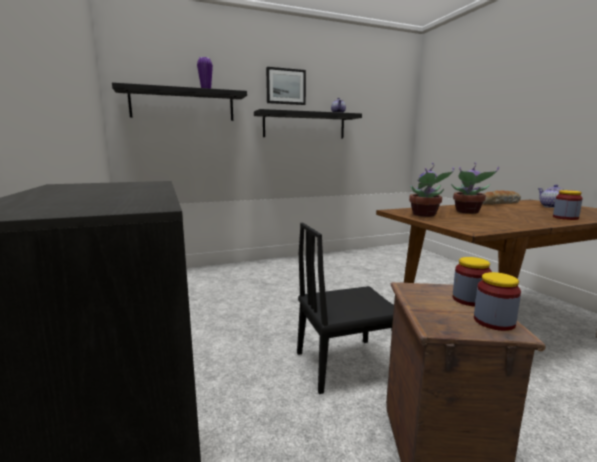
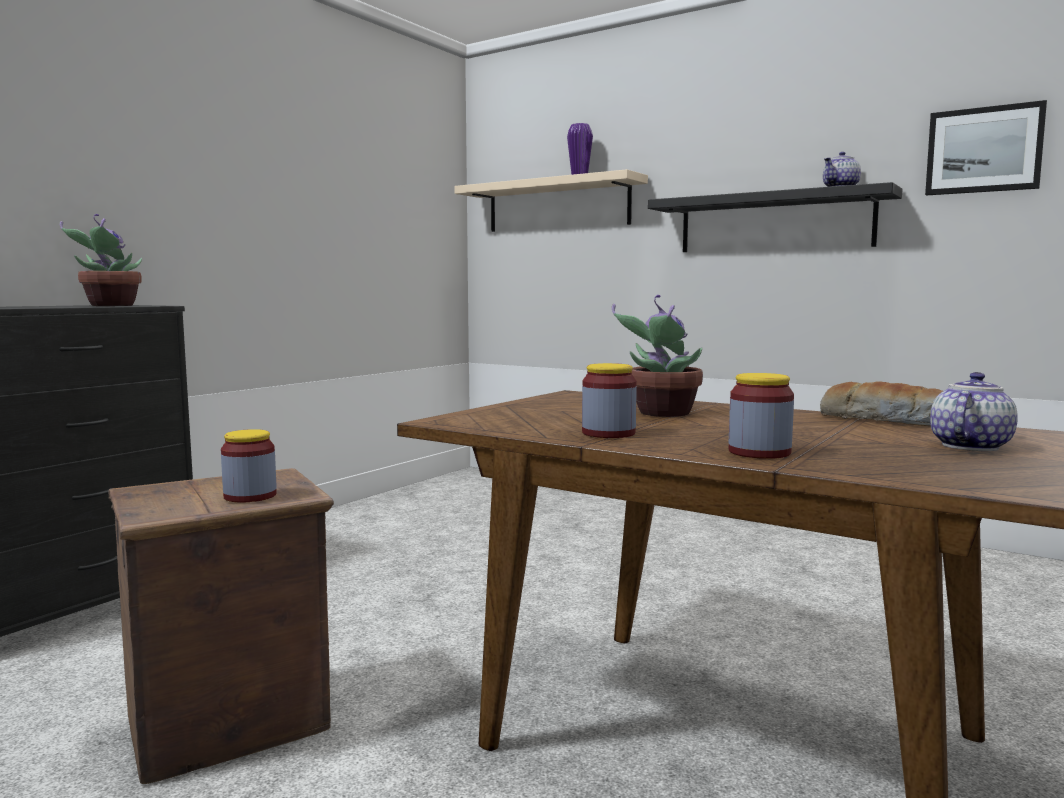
camera: 55 degrees right, 5 degrees down
black shelf [112,82,247,121] -> beige shelf [454,169,648,232]
picture [266,67,306,105] -> picture moved to [925,100,1047,195]
black chair [297,222,394,394] -> none
potted plant [409,163,454,217] -> potted plant moved to [60,214,142,306]
jar [474,272,521,331] -> jar moved to [582,363,637,438]

